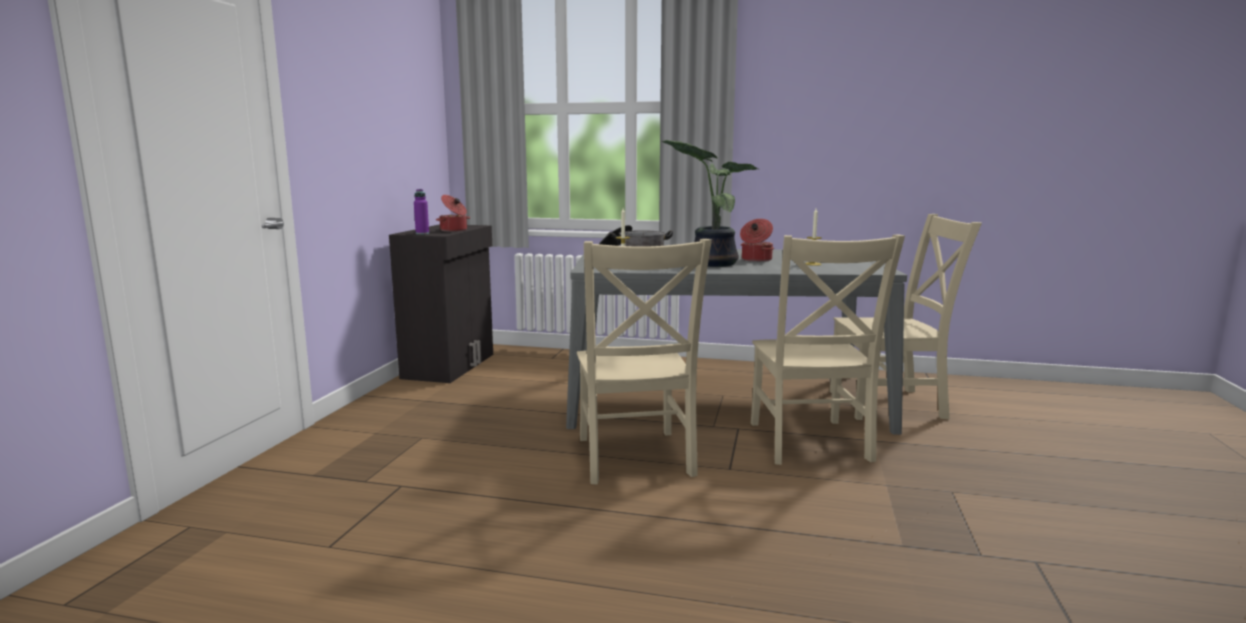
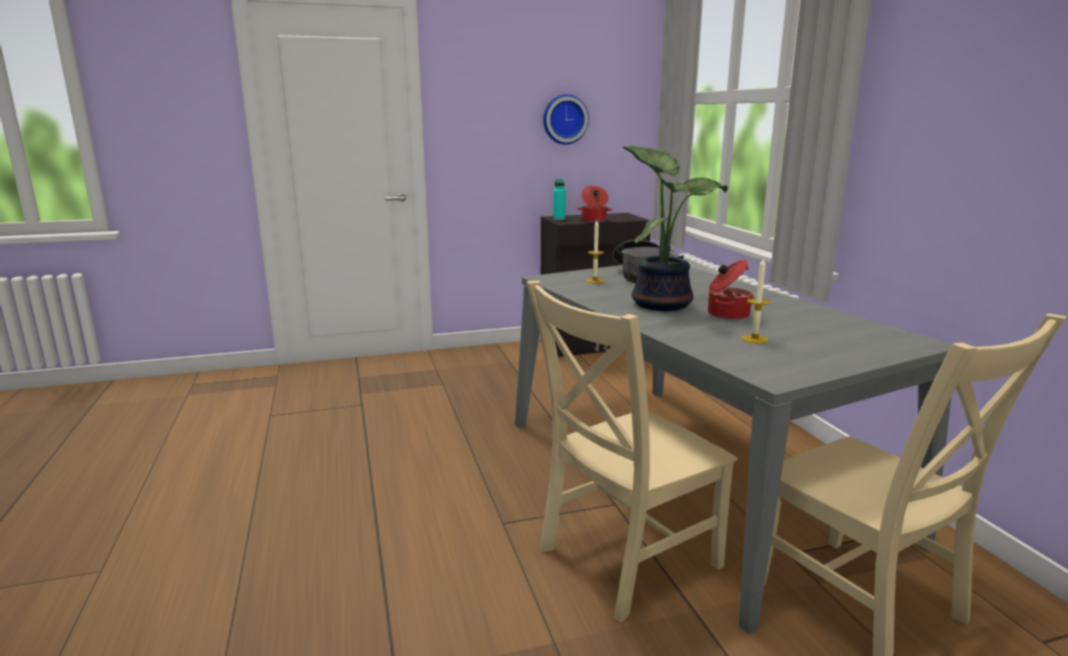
camera: 60 degrees right, 5 degrees up
purple bottle [414,189,429,235] -> turquoise bottle [553,179,566,220]
beige chair [577,239,712,484] -> none
none -> wall clock [543,94,589,145]

